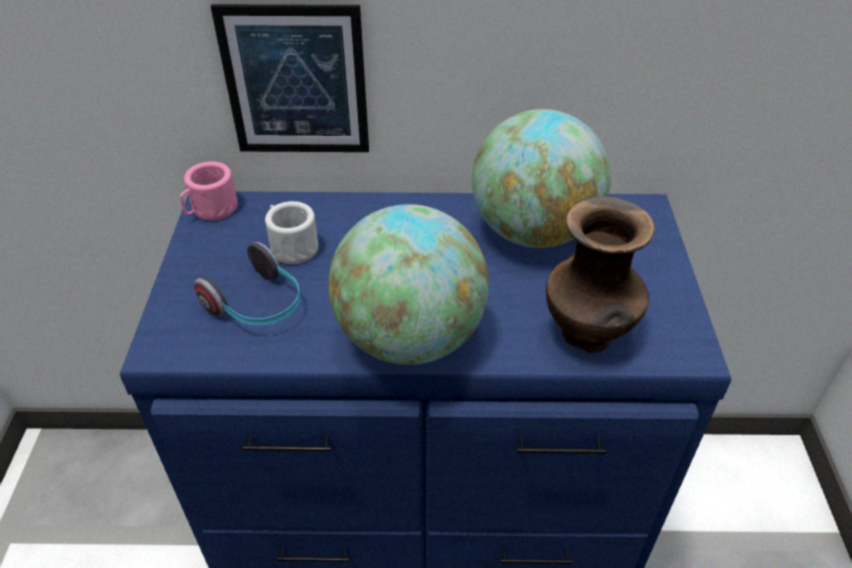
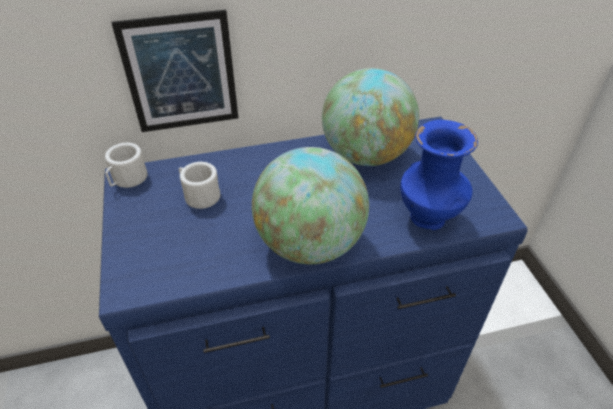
camera: 15 degrees left, 0 degrees up
pink mug [180,161,238,220] -> white mug [105,143,148,188]
headphones [194,242,300,326] -> none
brown vase [546,196,655,353] -> blue vase [400,120,478,230]

